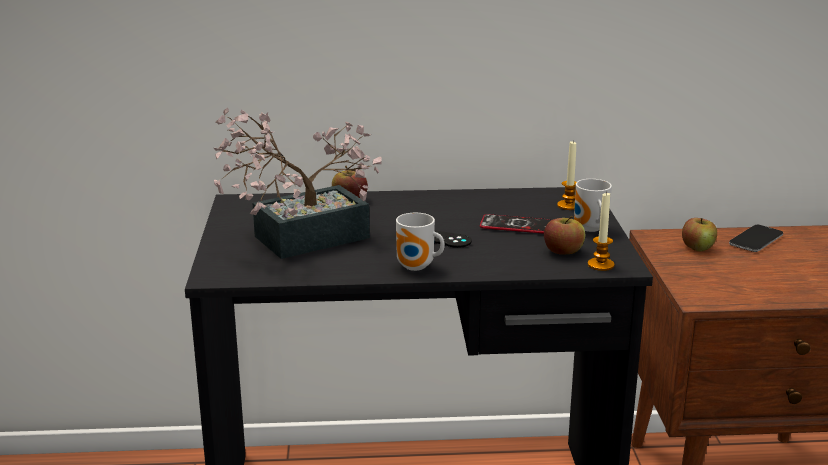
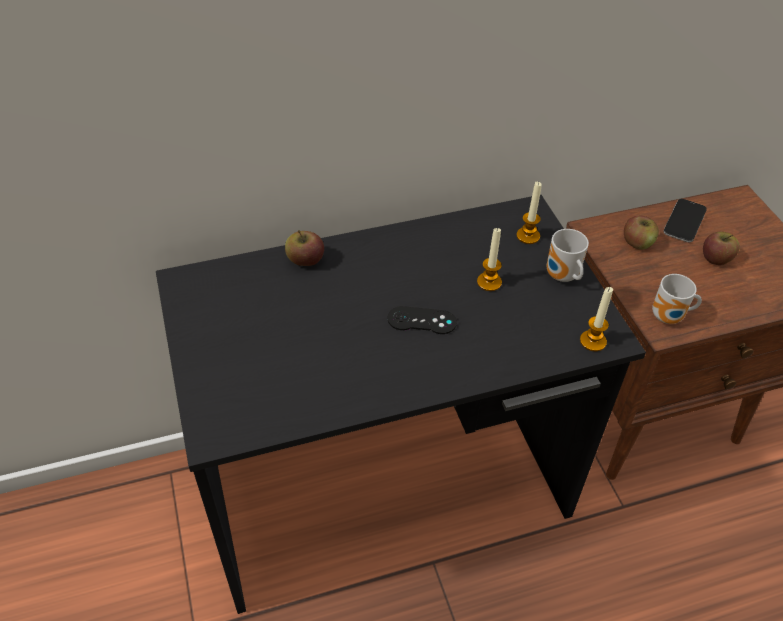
camera: 15 degrees left, 25 degrees up
potted plant [214,108,382,259] -> none
mug [396,213,445,271] -> mug moved to [652,274,702,324]
phone [480,214,551,234] -> candle [477,228,502,291]
apple [544,216,585,255] -> apple moved to [703,231,740,265]

